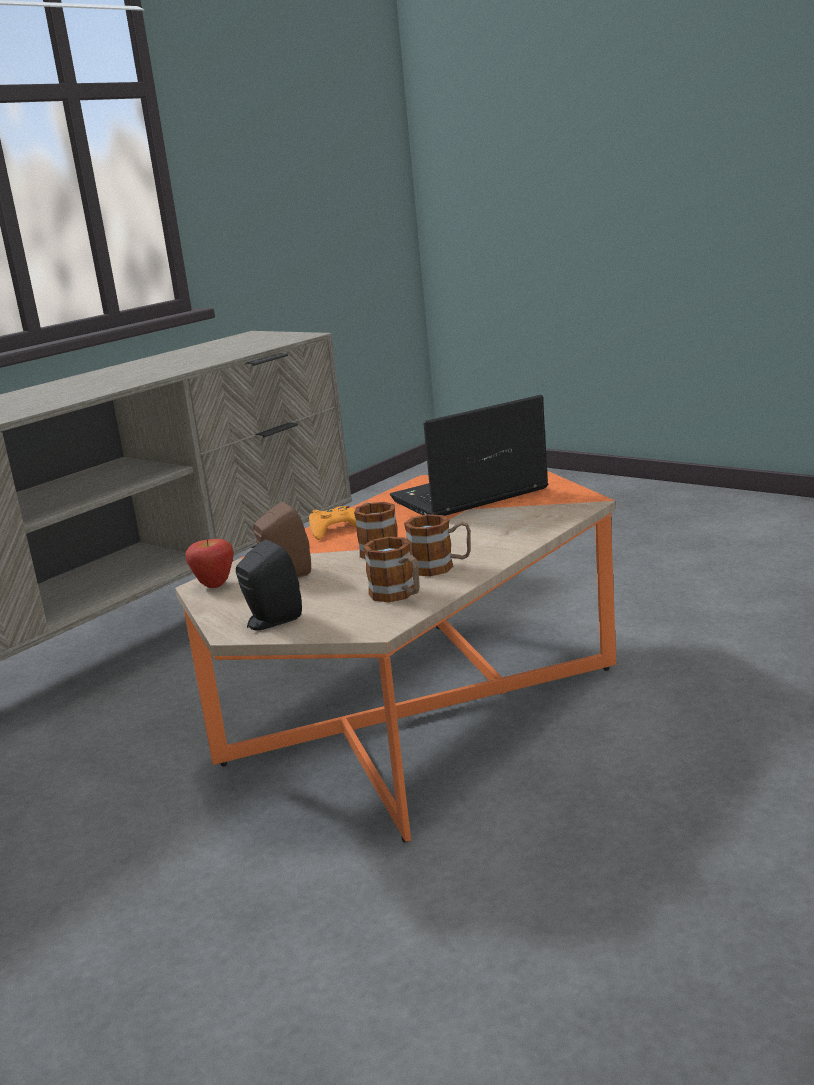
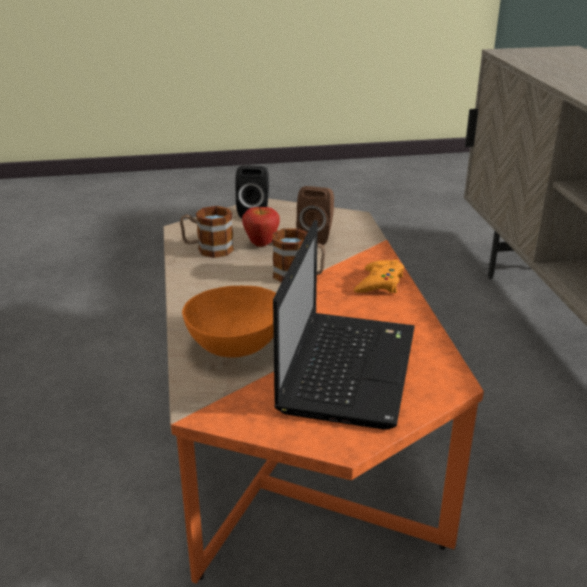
camera: 130 degrees right, 10 degrees up
apple [185,539,234,588] -> apple moved to [242,207,280,247]
mug [404,514,471,577] -> none
none -> orange bowl [182,286,276,358]

